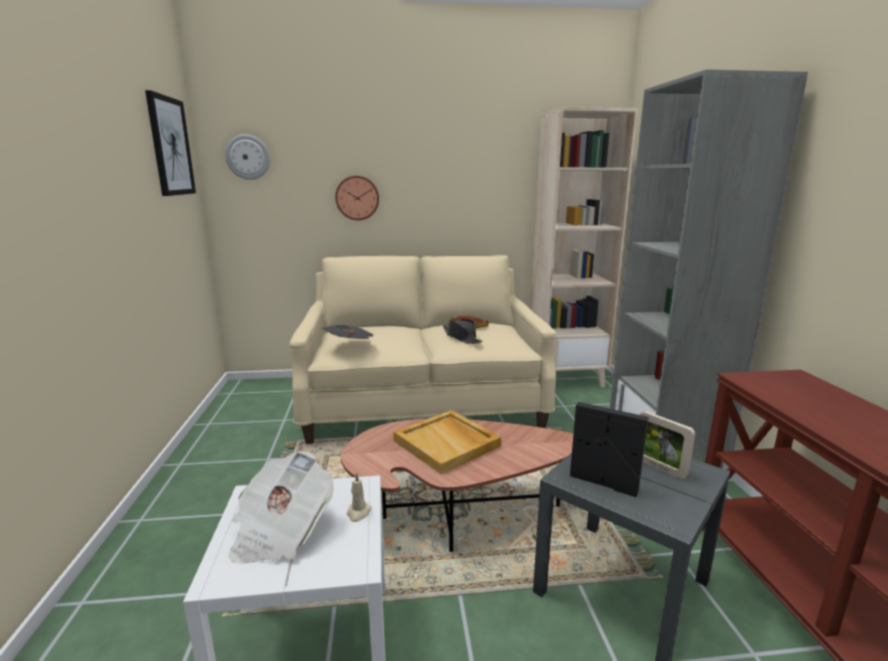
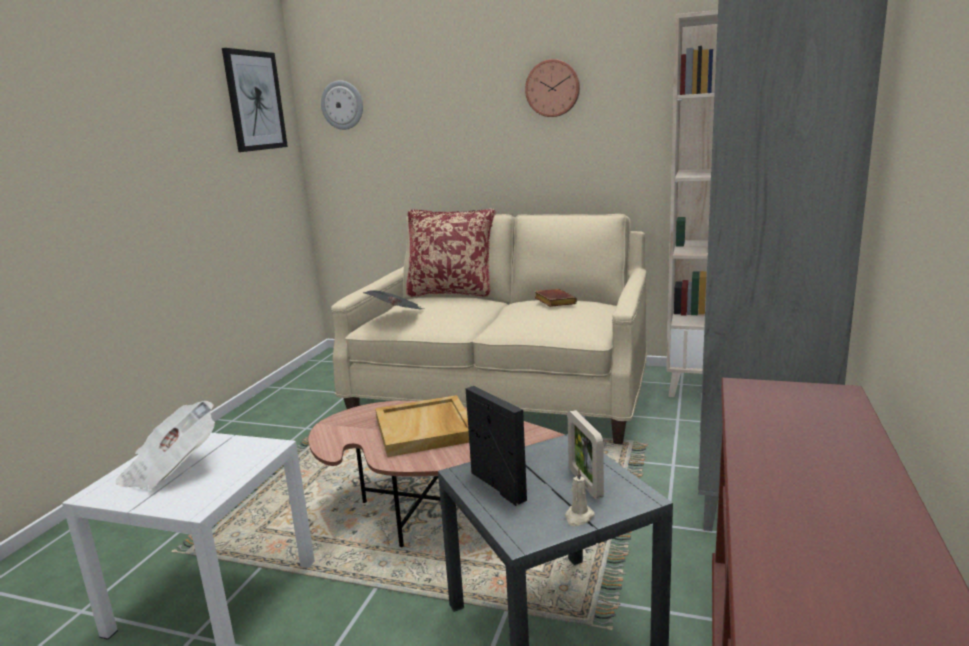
camera: 25 degrees right, 0 degrees up
wall clock [335,176,379,220] -> wall clock moved to [525,59,580,117]
beige candle [347,472,372,522] -> beige candle moved to [565,468,595,526]
black hat [443,319,482,344] -> none
none -> red pillow [406,208,496,297]

